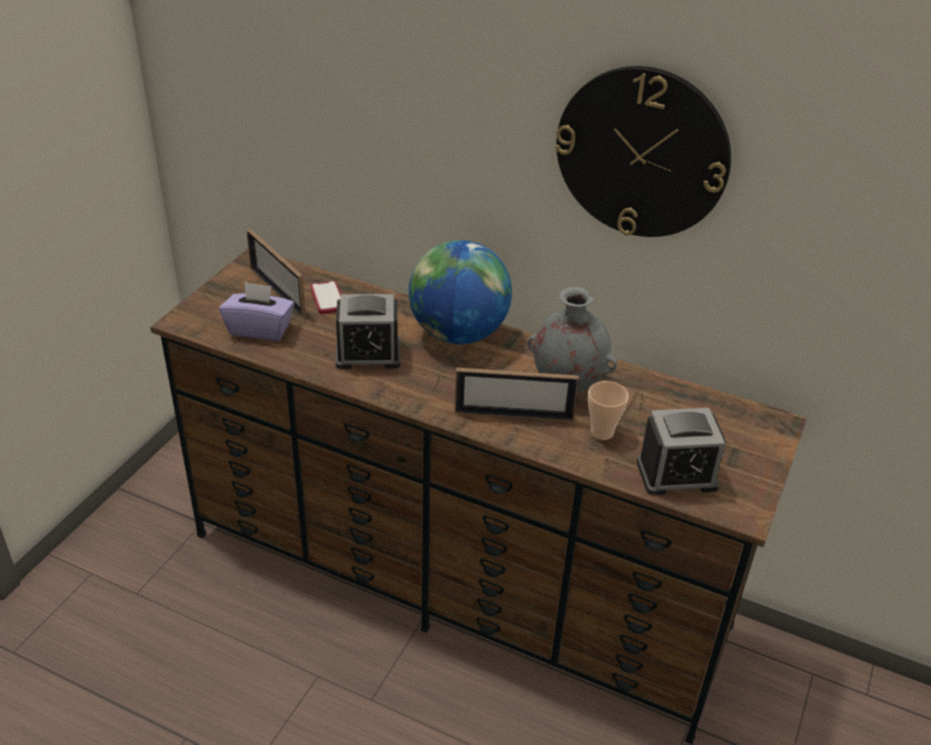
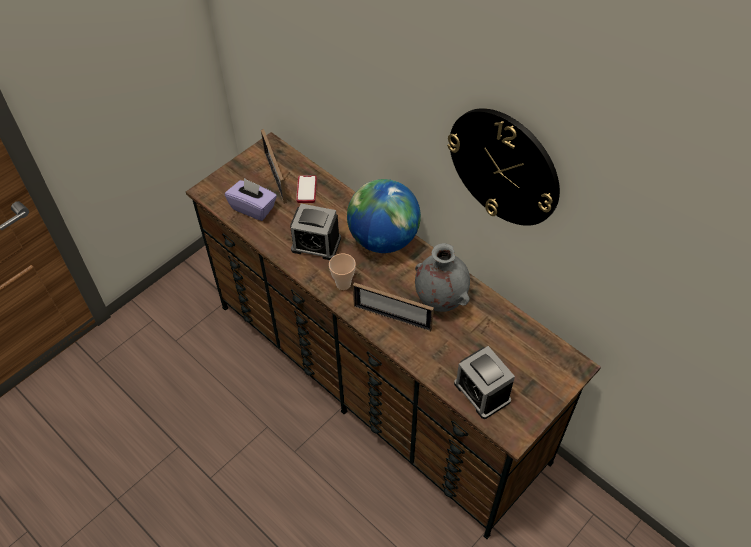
camera: 20 degrees right, 15 degrees up
cup [588,381,629,440] -> cup moved to [329,253,356,290]
alarm clock [636,408,726,495] -> alarm clock turned 45 degrees clockwise [454,346,515,419]

